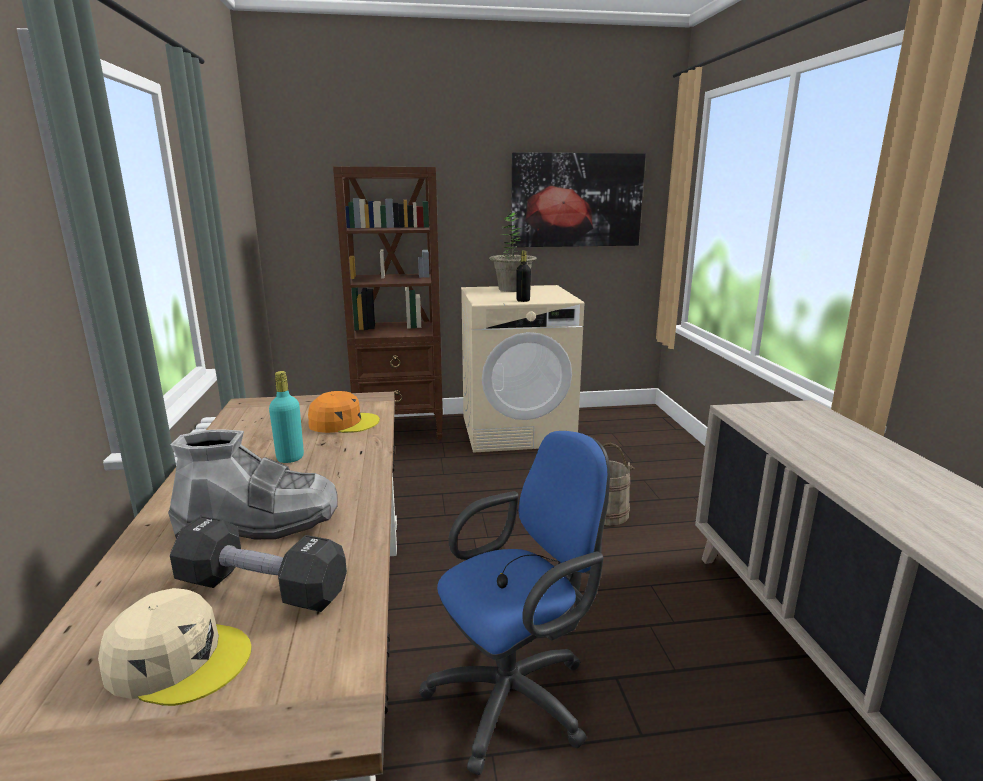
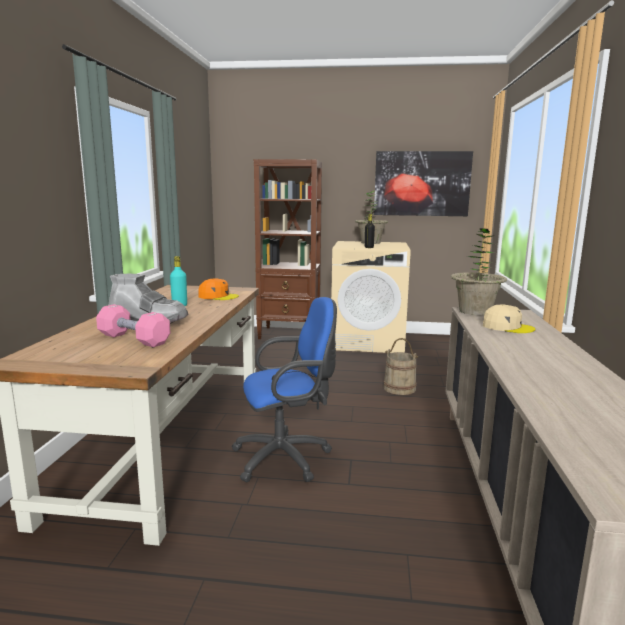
camera: 15 degrees right, 5 degrees down
beige cap [98,588,251,706] -> beige cap moved to [483,305,535,333]
black dumbbell [170,516,347,612] -> pink dumbbell [96,304,170,347]
none -> potted plant [451,228,507,315]

